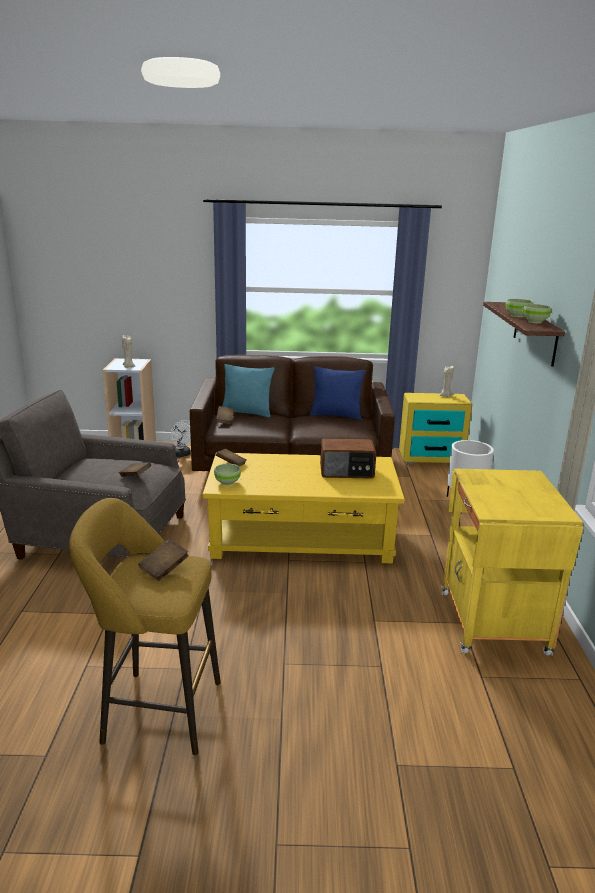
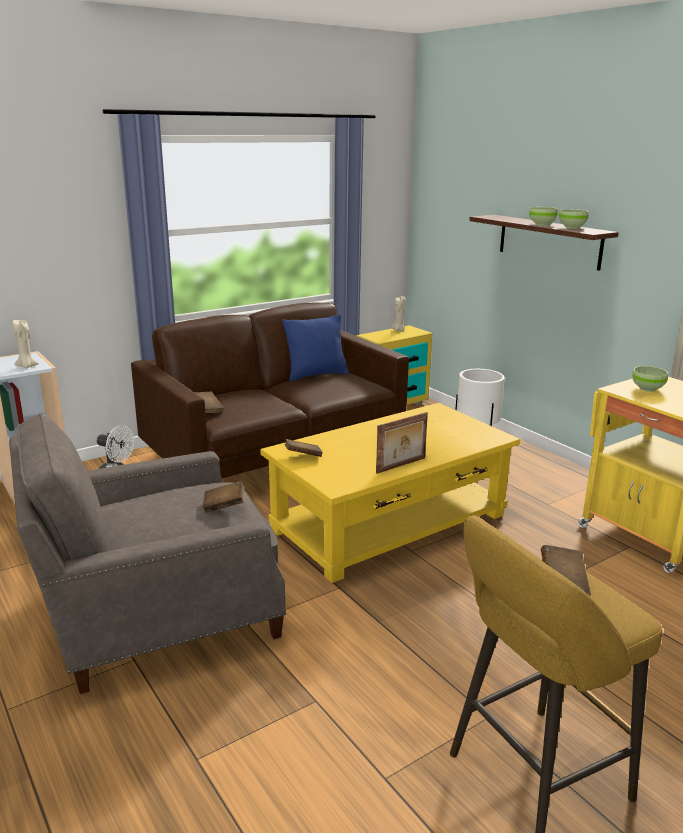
camera: 35 degrees left, 0 degrees up
green bowl [214,464,241,485] -> green bowl moved to [632,366,668,392]
turquoise pillow [222,364,274,418] -> none
radio [320,438,376,479] -> none
none -> picture frame [376,412,428,474]

